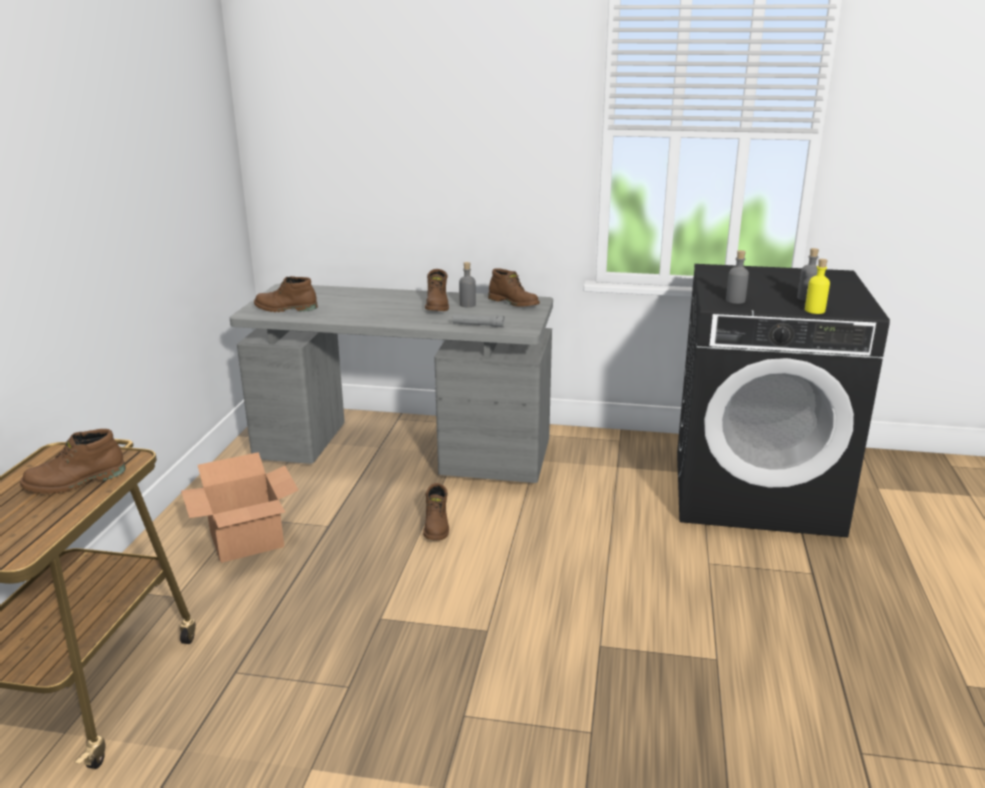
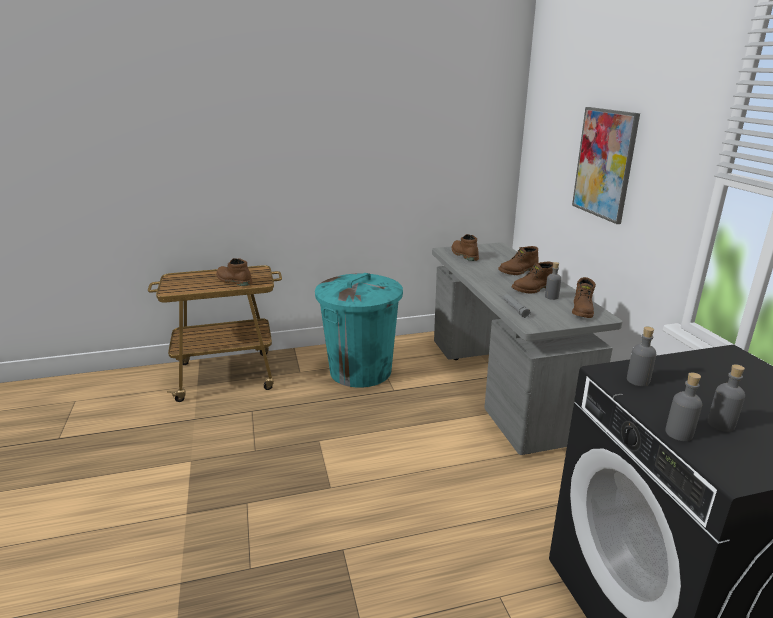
camera: 65 degrees right, 0 degrees up
cardboard box [181,452,298,563] -> turquoise trash can [315,273,403,388]
brown boot [423,483,449,541] -> brown boot moved to [498,246,539,275]
yellow bottle [805,259,830,314] -> grey bottle [665,372,702,441]
none -> picture [572,107,640,224]

